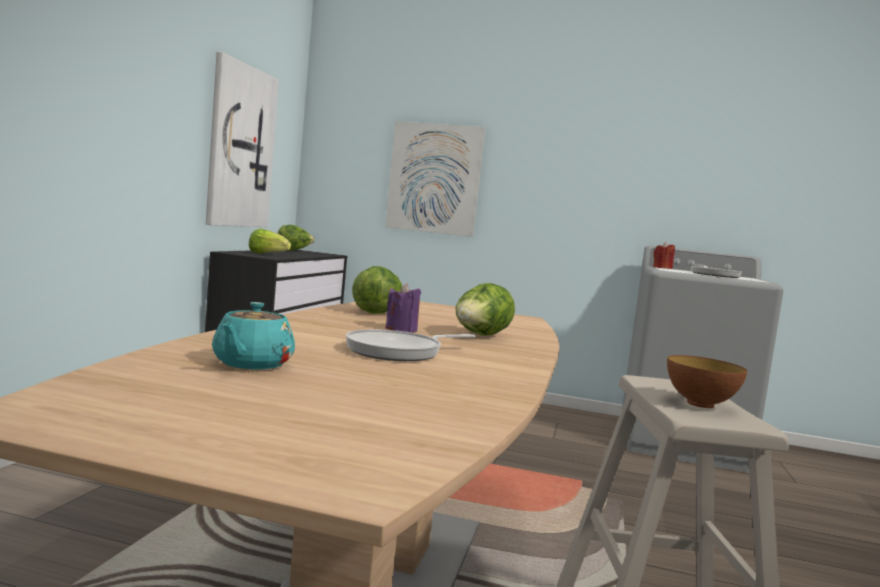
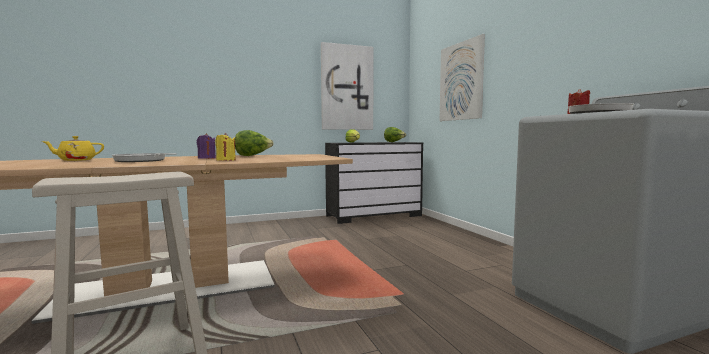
camera: 55 degrees right, 0 degrees up
turquoise teapot [212,302,295,369] -> yellow teapot [42,136,104,161]
lettuce [456,283,515,336] -> yellow candle [215,133,236,161]
bowl [667,355,747,408] -> none

